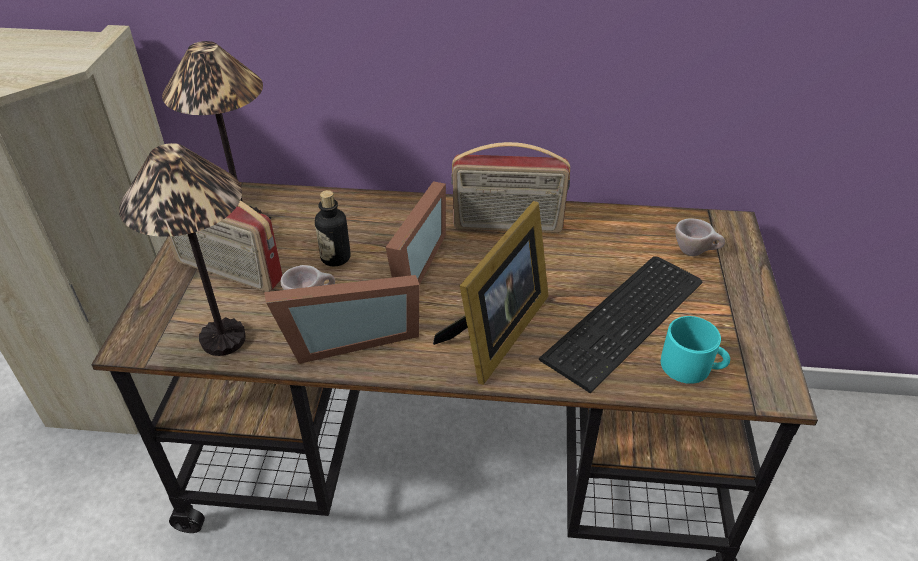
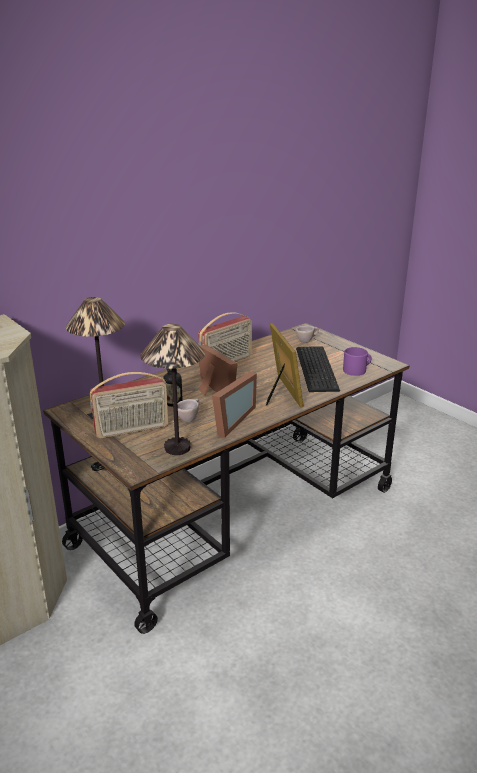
camera: 45 degrees left, 15 degrees down
turquoise mug [661,316,730,384] -> purple mug [343,347,372,376]

